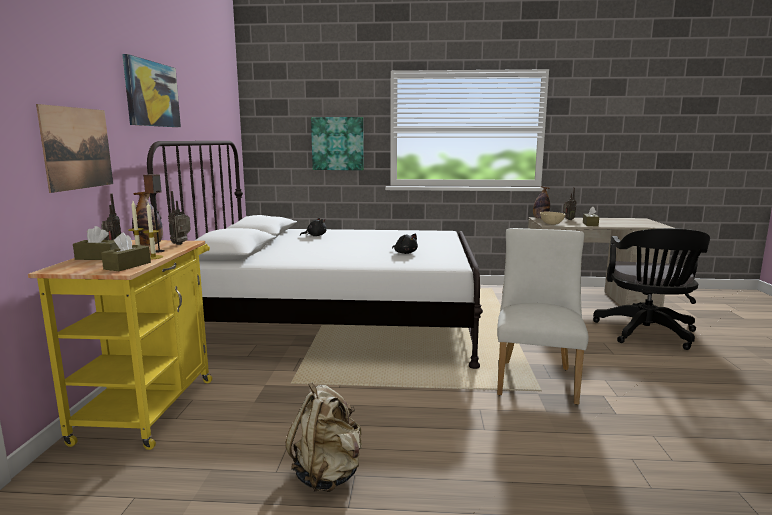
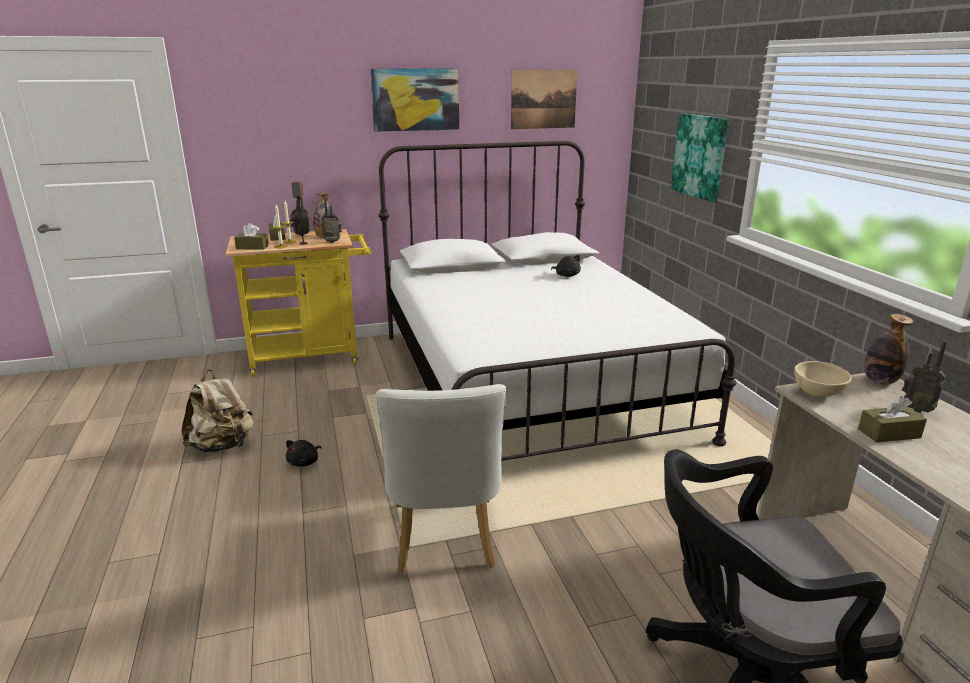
camera: 70 degrees right, 10 degrees up
picture [36,104,113,193] -> picture moved to [511,69,577,129]
black plush toy [392,234,418,254] -> black plush toy moved to [286,440,321,467]
white chair [497,228,589,405] -> white chair turned 90 degrees clockwise [376,384,507,574]

